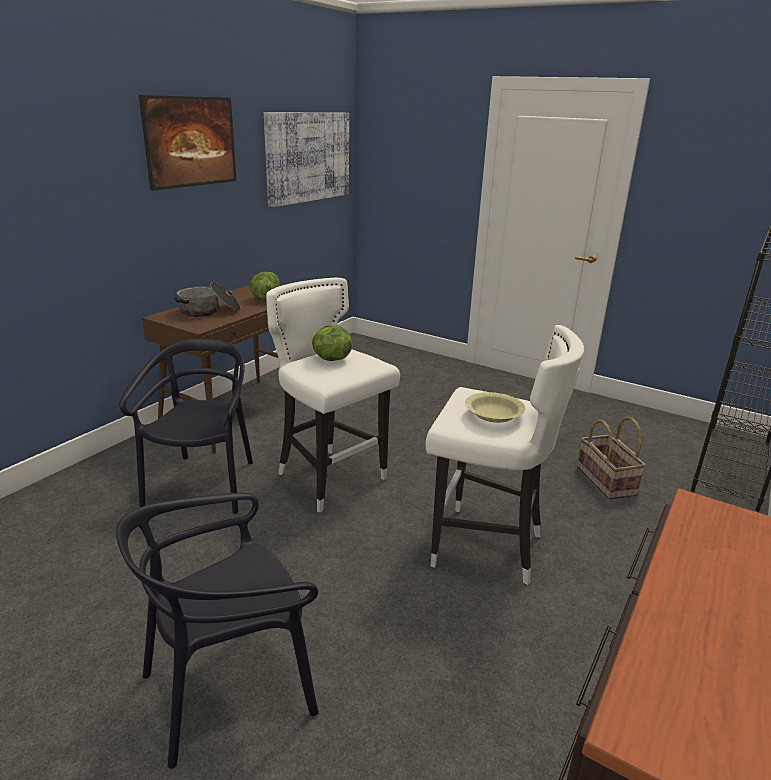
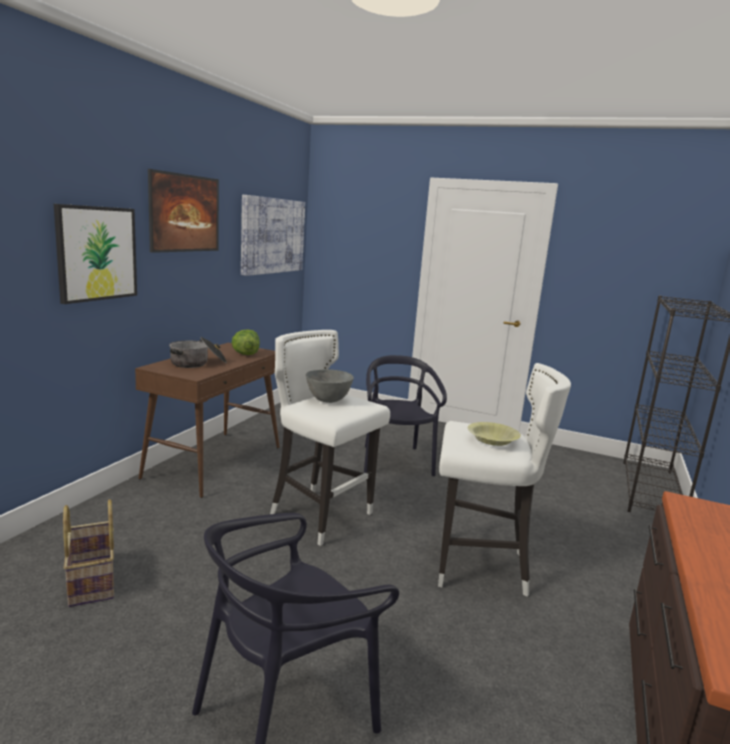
camera: 10 degrees left, 10 degrees down
black chair [119,339,253,514] -> black chair moved to [364,355,447,476]
lettuce [311,325,352,361] -> grey bowl [306,369,354,403]
basket [577,417,646,500] -> basket moved to [63,499,114,607]
none -> picture [54,204,137,304]

